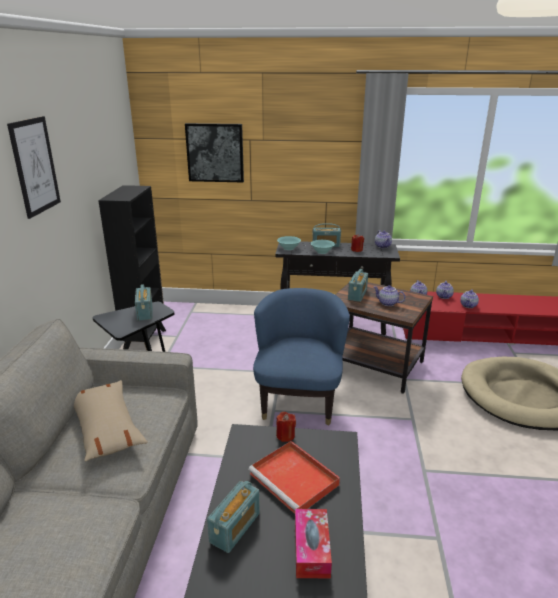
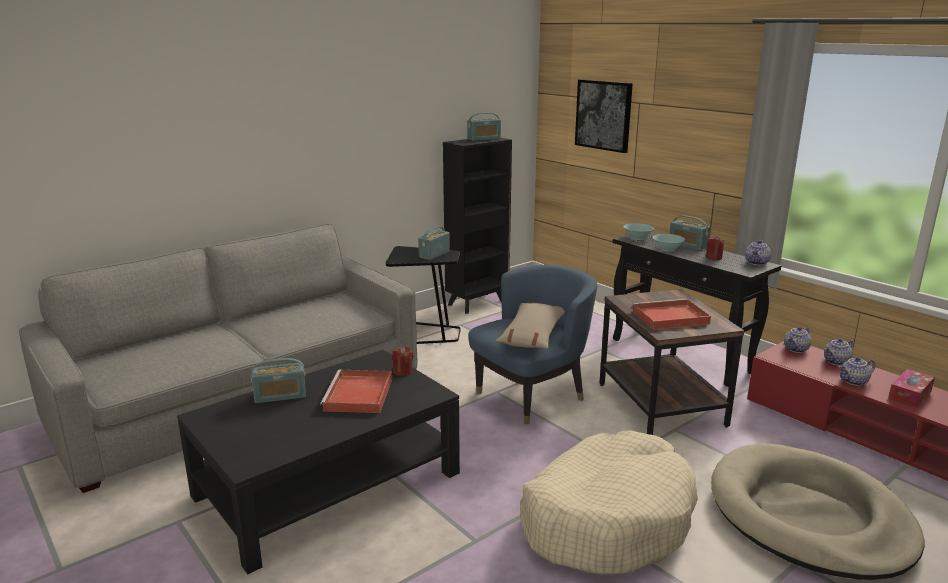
camera: 45 degrees right, 5 degrees down
picture [7,116,61,219] -> none
beige pillow [74,380,148,461] -> beige pillow moved to [495,302,565,349]
tissue box [295,509,332,578] -> tissue box moved to [888,369,935,408]
radio [348,269,368,302] -> radio moved to [467,112,501,141]
teapot [374,285,405,306] -> red tray [632,299,711,330]
none -> beige dog bed [520,430,698,575]

